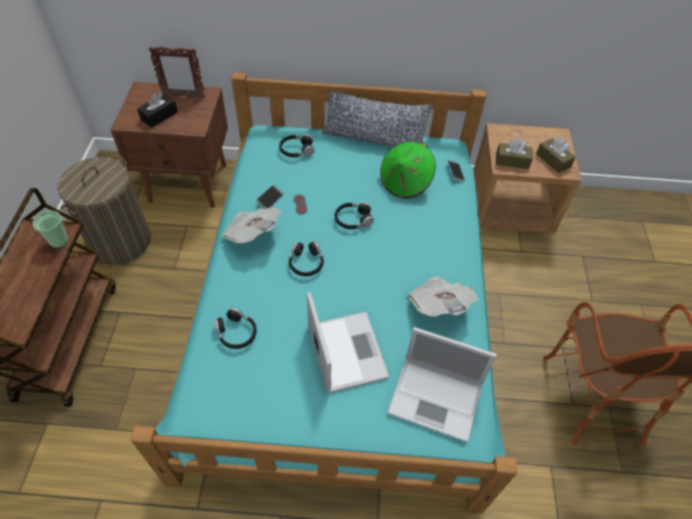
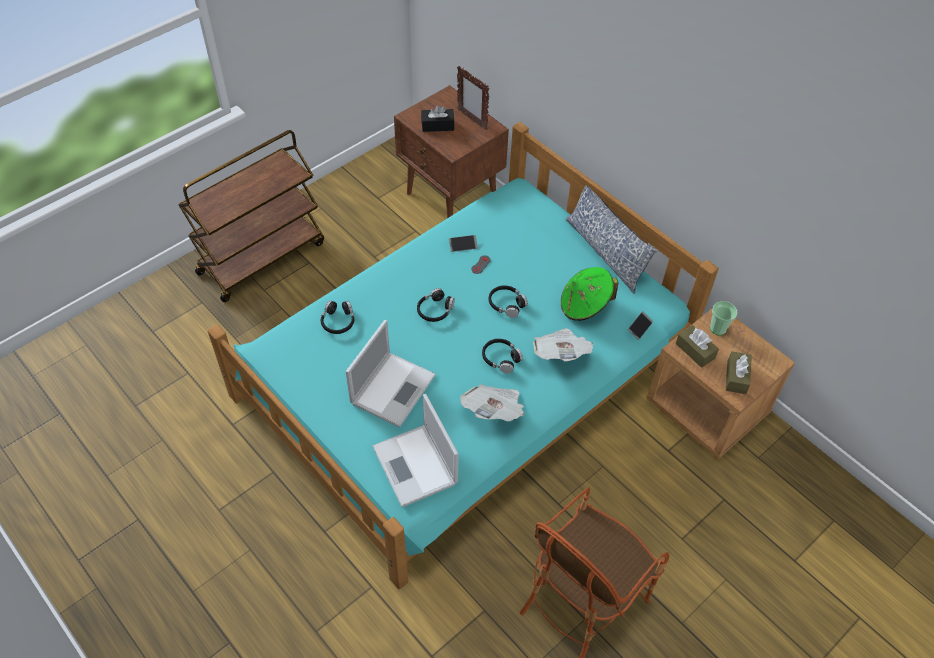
camera: 45 degrees right, 0 degrees up
cup [33,211,68,248] -> cup moved to [710,301,738,335]
laundry basket [58,157,151,265] -> none
newspaper [221,207,282,243] -> newspaper moved to [533,329,593,362]
black headphones [279,134,315,157] -> black headphones moved to [482,339,523,373]

